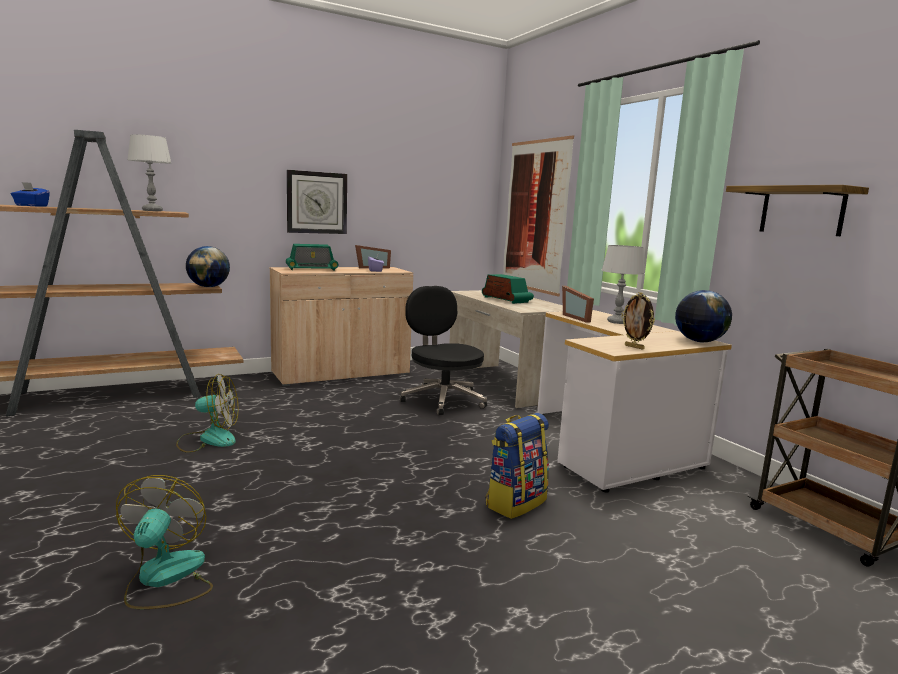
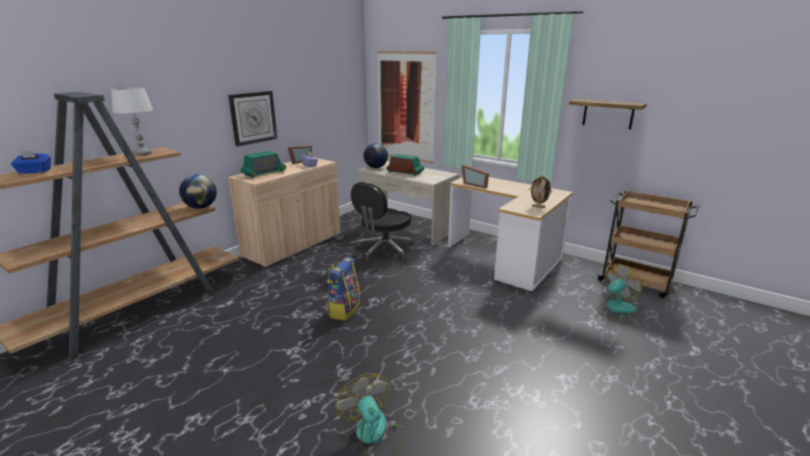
camera: 25 degrees left, 10 degrees up
fan [176,374,238,453] -> fan moved to [597,264,642,323]
black office chair [400,286,487,415] -> black office chair turned 90 degrees counterclockwise [351,182,415,262]
backpack [485,413,549,519] -> backpack moved to [327,257,360,321]
grey table lamp [601,245,645,324] -> none
globe [675,290,732,342] -> globe moved to [363,143,388,168]

